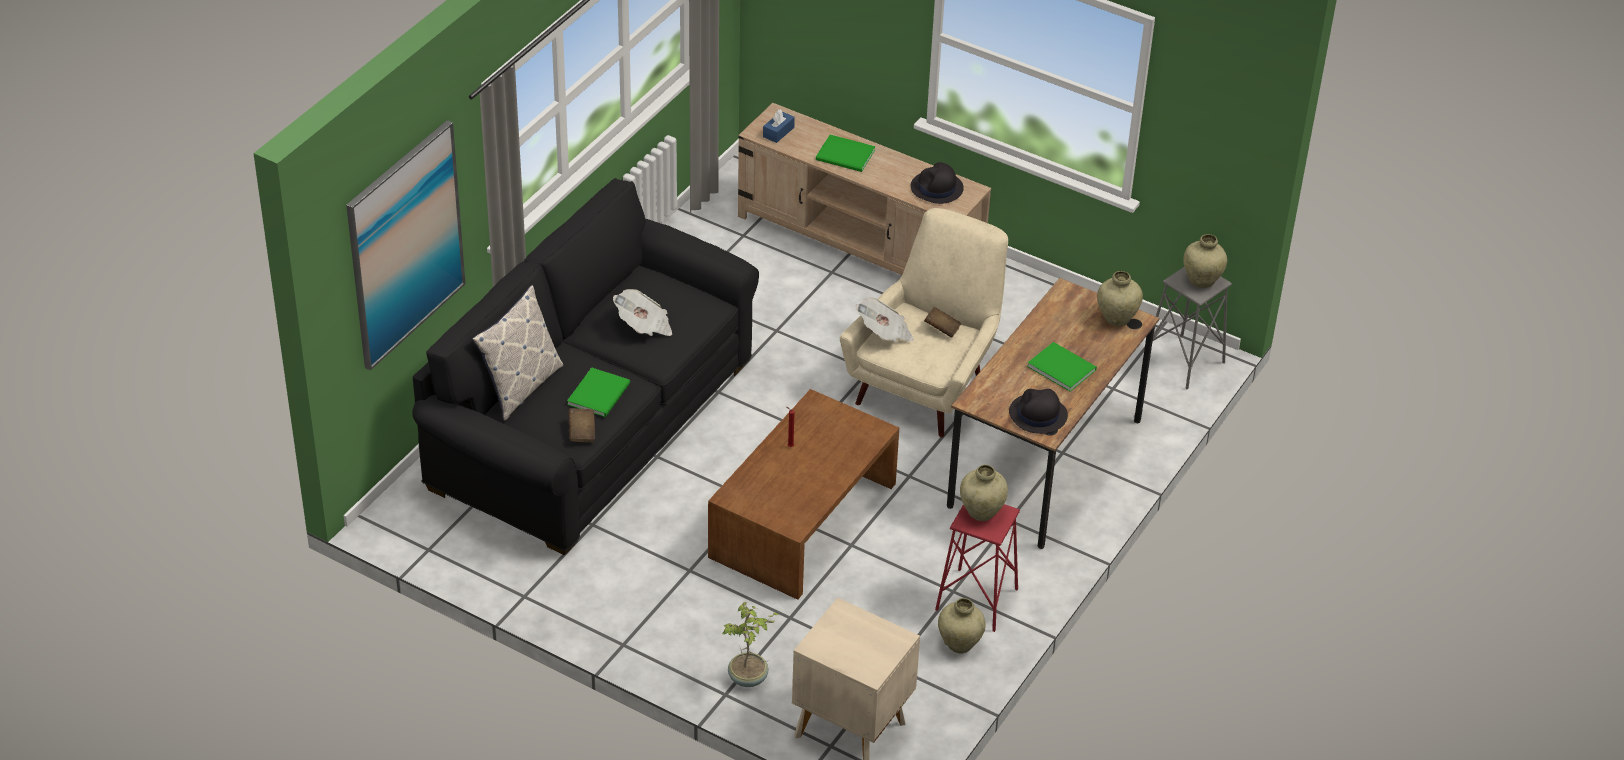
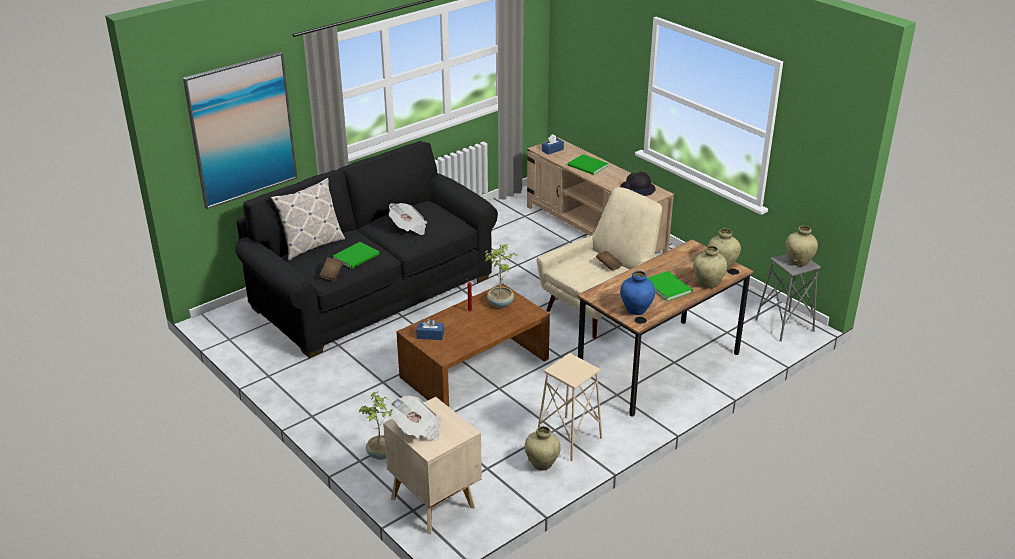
camera: 20 degrees right, 10 degrees down
newspaper [856,297,914,342] -> newspaper moved to [391,396,441,441]
red stool [935,504,1020,632] -> beige stool [538,353,602,462]
beige vase [960,465,1008,521] -> beige vase moved to [693,246,727,289]
black hat [1009,389,1068,434] -> blue vase [620,271,655,315]
none -> blue tissue box [416,318,444,340]
none -> potted plant [484,244,518,308]

